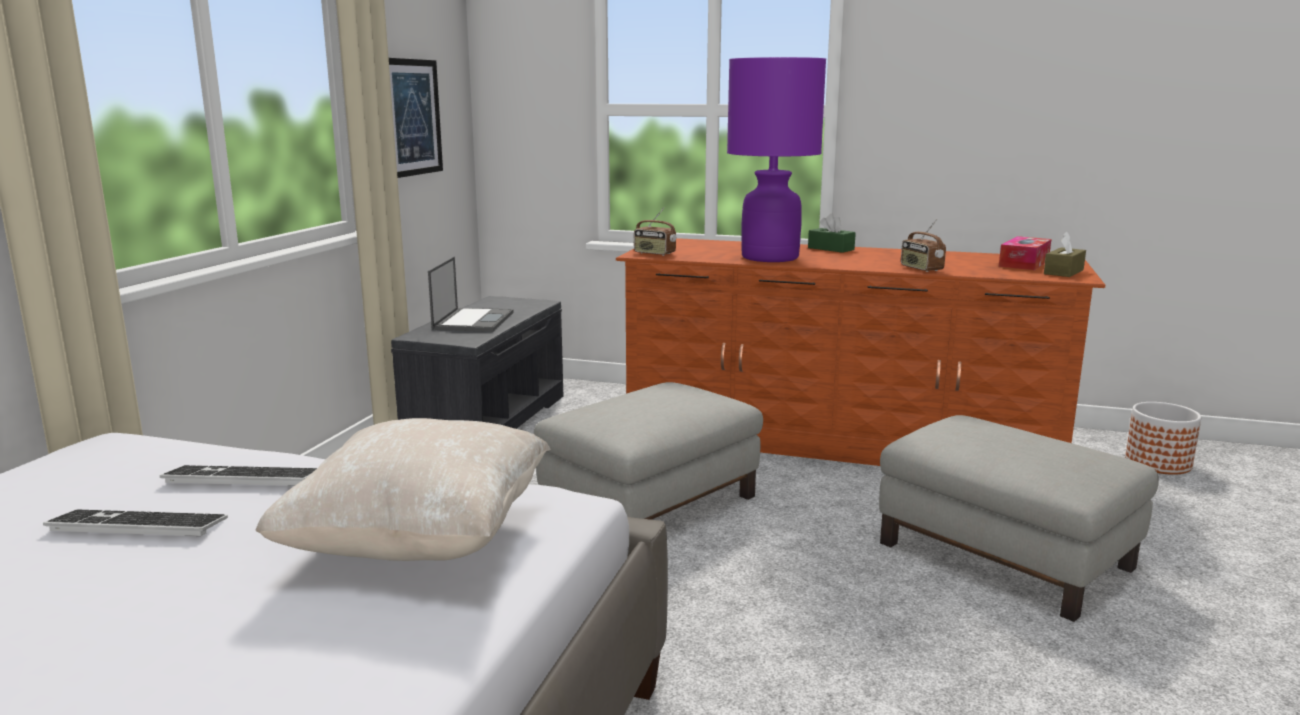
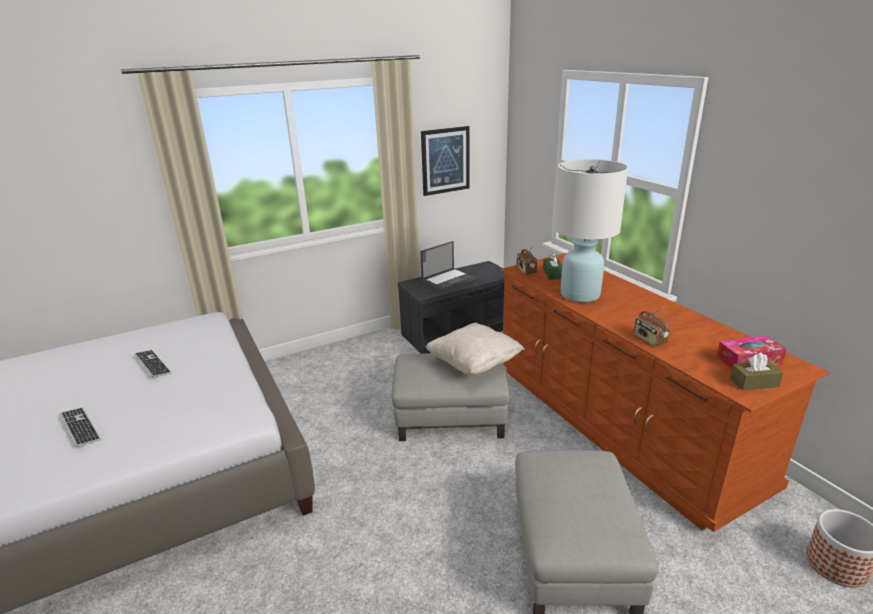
camera: 45 degrees right, 10 degrees up
keyboard [160,465,317,486] -> keyboard moved to [60,408,101,448]
beige pillow [256,418,551,561] -> beige pillow moved to [426,322,525,375]
purple table lamp [727,57,826,262] -> white table lamp [553,159,628,303]
green tissue box [808,214,856,253] -> green tissue box moved to [543,252,562,280]
radio [901,219,946,272] -> radio turned 45 degrees counterclockwise [634,307,670,346]

